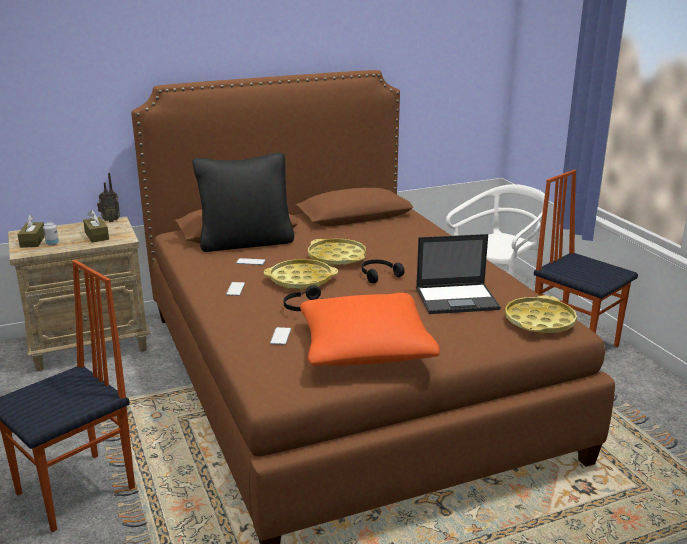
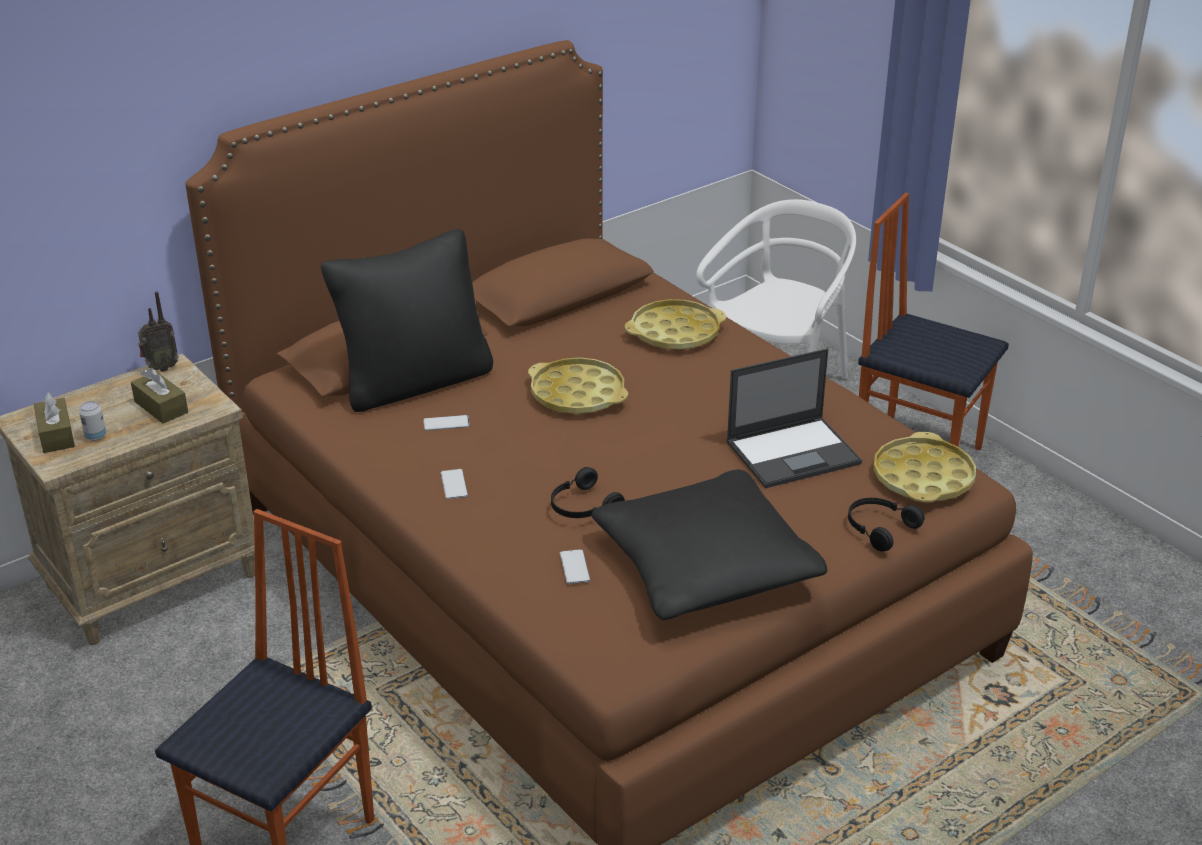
camera: 15 degrees left, 10 degrees up
yellow tray [264,259,338,290] -> yellow tray moved to [625,299,726,349]
orange pillow [300,293,440,366] -> black pillow [591,470,827,620]
black headphones [362,260,404,283] -> black headphones moved to [848,498,925,551]

